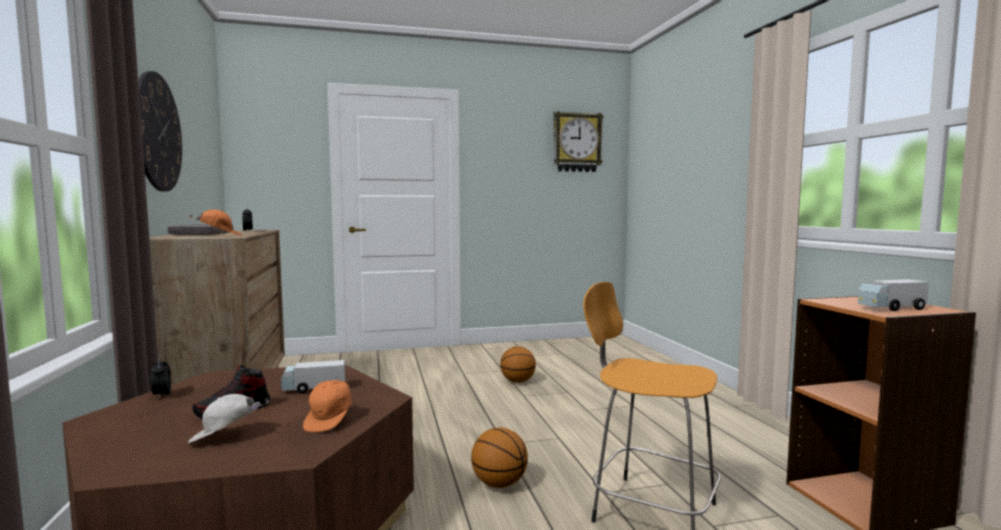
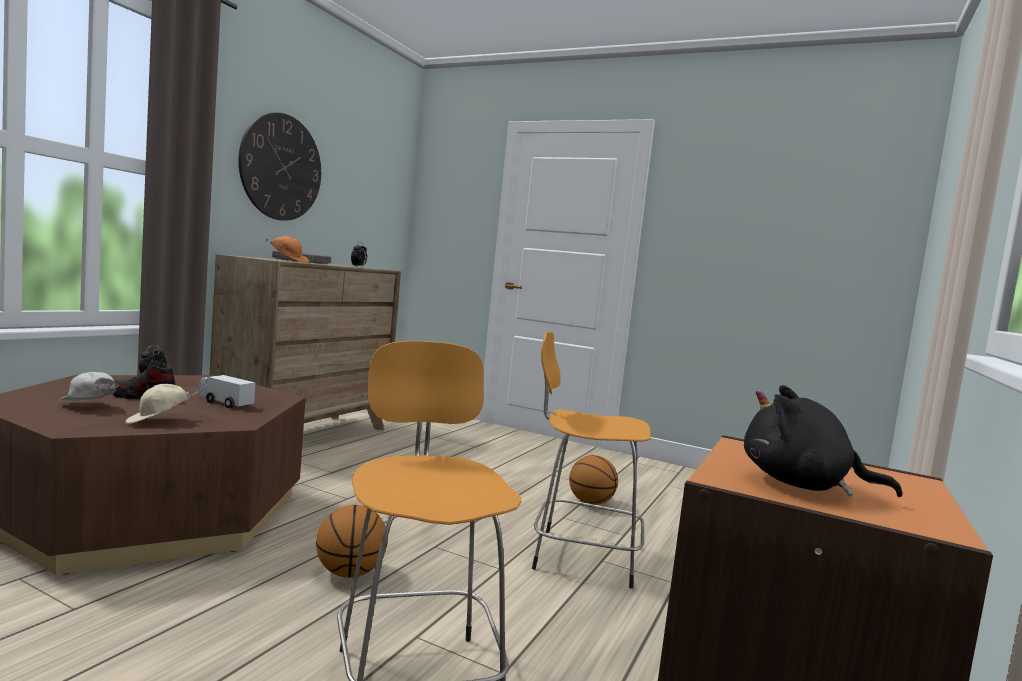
camera: 40 degrees right, 0 degrees up
orange cap [303,378,352,432] -> beige cap [126,384,198,424]
wall clock [553,111,604,172] -> none
toy truck [858,279,929,311] -> black plush toy [744,385,903,497]
none -> orange stool [532,332,651,589]

